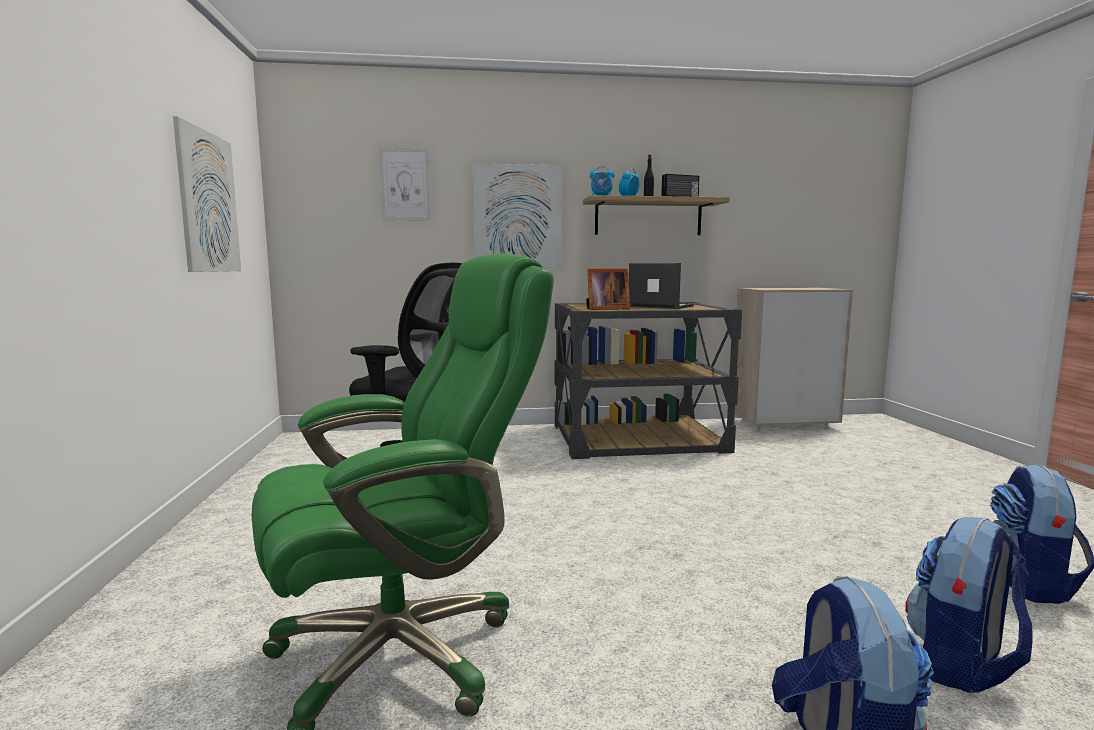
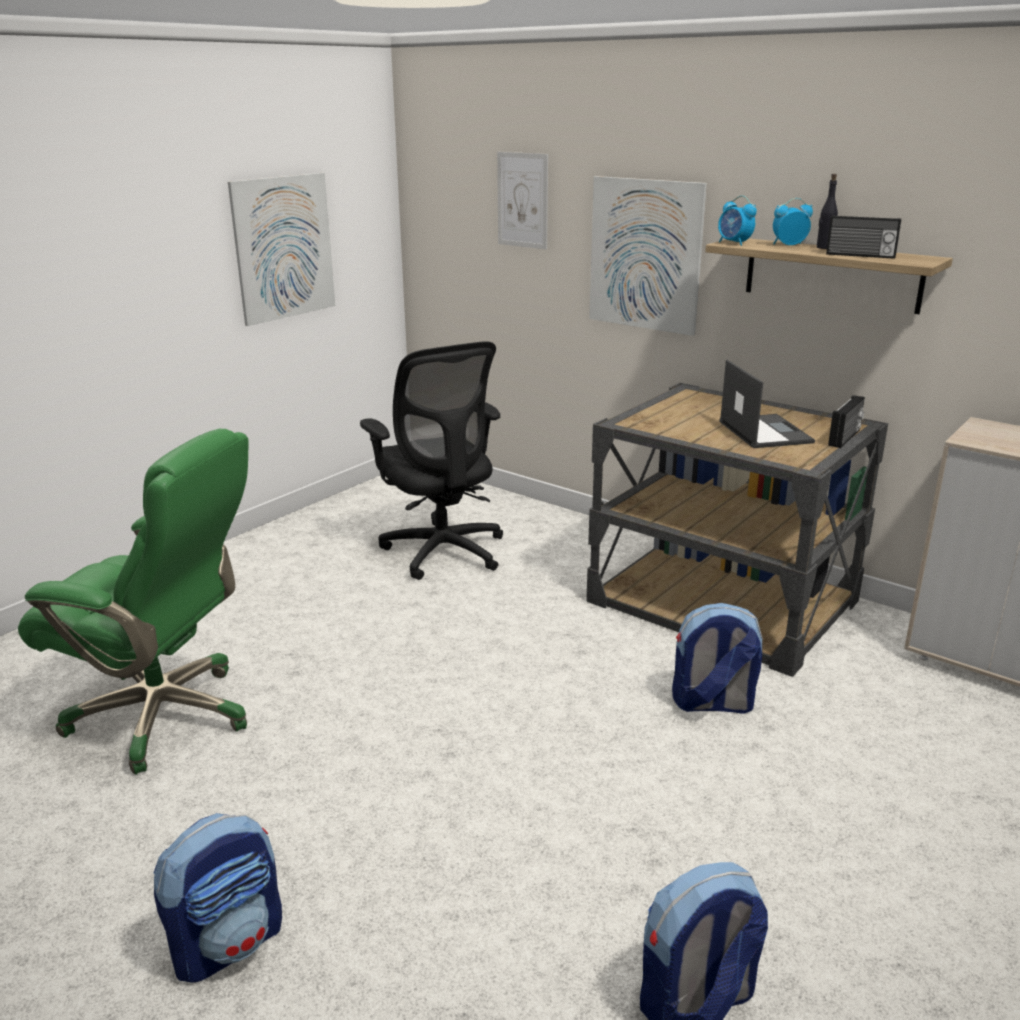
camera: 45 degrees right, 15 degrees up
picture frame [586,268,630,310] -> none
backpack [905,517,1033,693] -> backpack moved to [672,603,763,714]
none -> radio [828,395,865,448]

